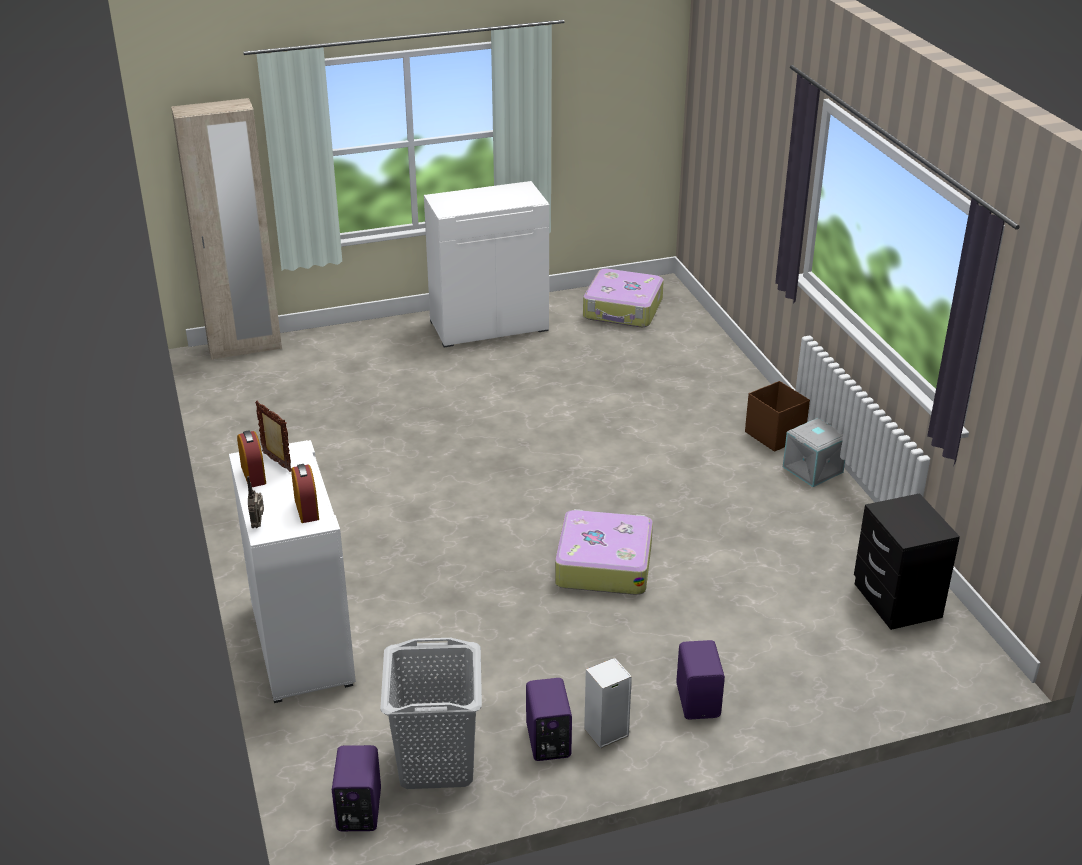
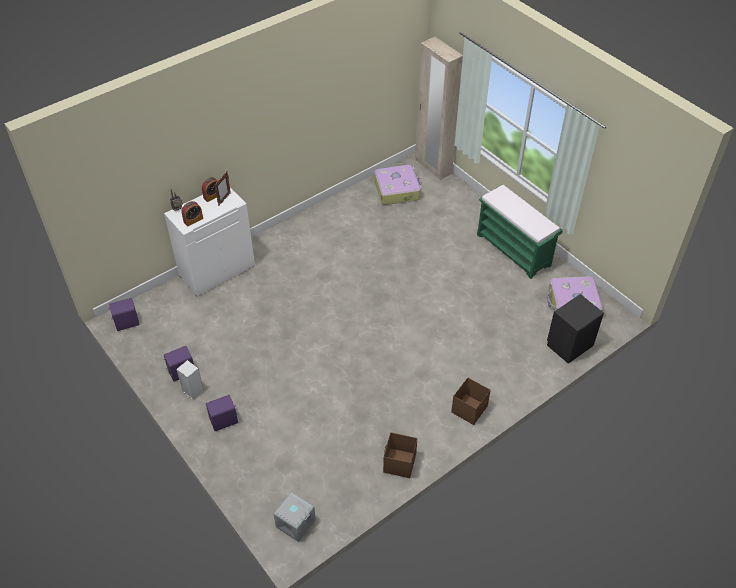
camera: 70 degrees right, 15 degrees up
grey laundry basket [380,638,482,789] -> none
white cabinet [424,181,549,347] -> green bench [477,184,563,279]
suitcase [555,509,653,595] -> suitcase moved to [374,165,421,205]
grey storage box [783,418,845,487] -> grey storage box moved to [274,492,316,542]
black nightstand [854,493,960,630] -> black nightstand moved to [547,294,604,364]
none -> brown storage box [383,432,417,478]

